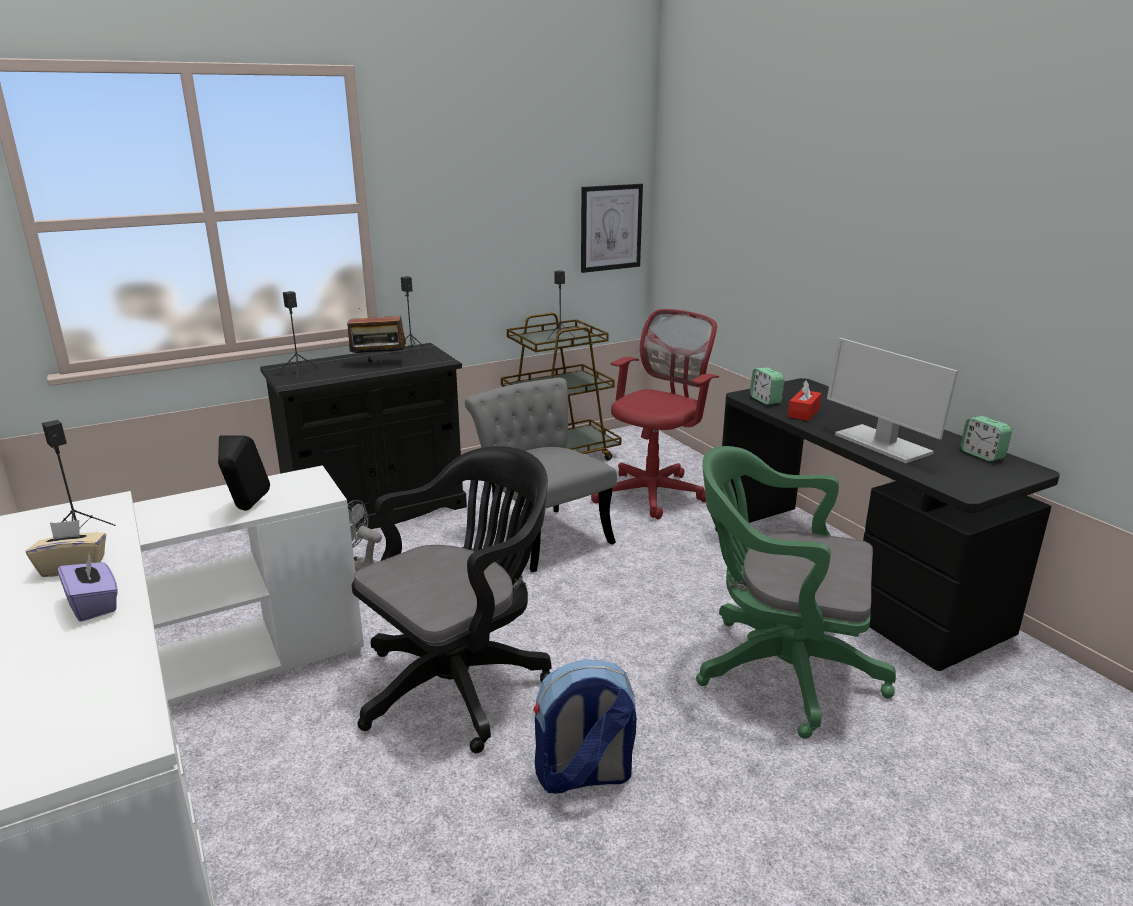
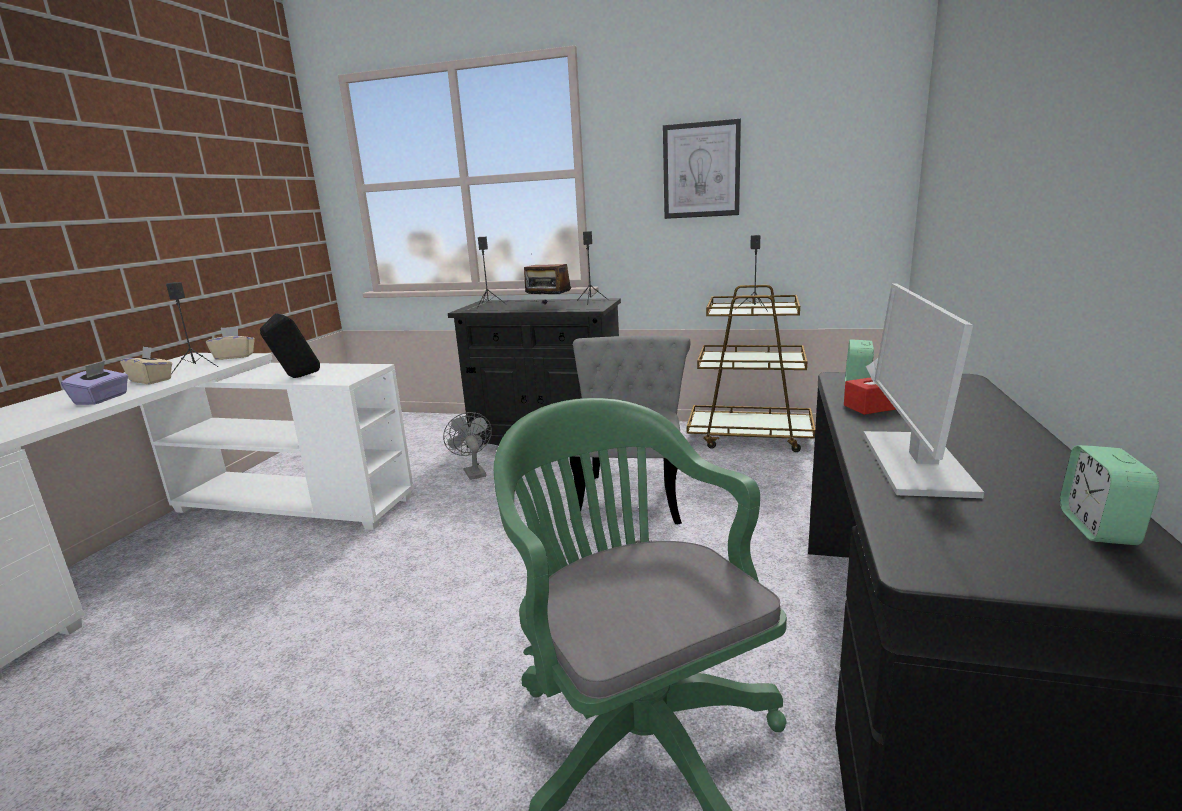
camera: 45 degrees right, 5 degrees down
black office chair [352,446,551,754] -> none
backpack [533,659,637,794] -> none
picture [581,184,643,273] -> picture moved to [663,118,741,219]
red office chair [591,309,719,520] -> none
none -> beige tissue box [206,326,255,360]

